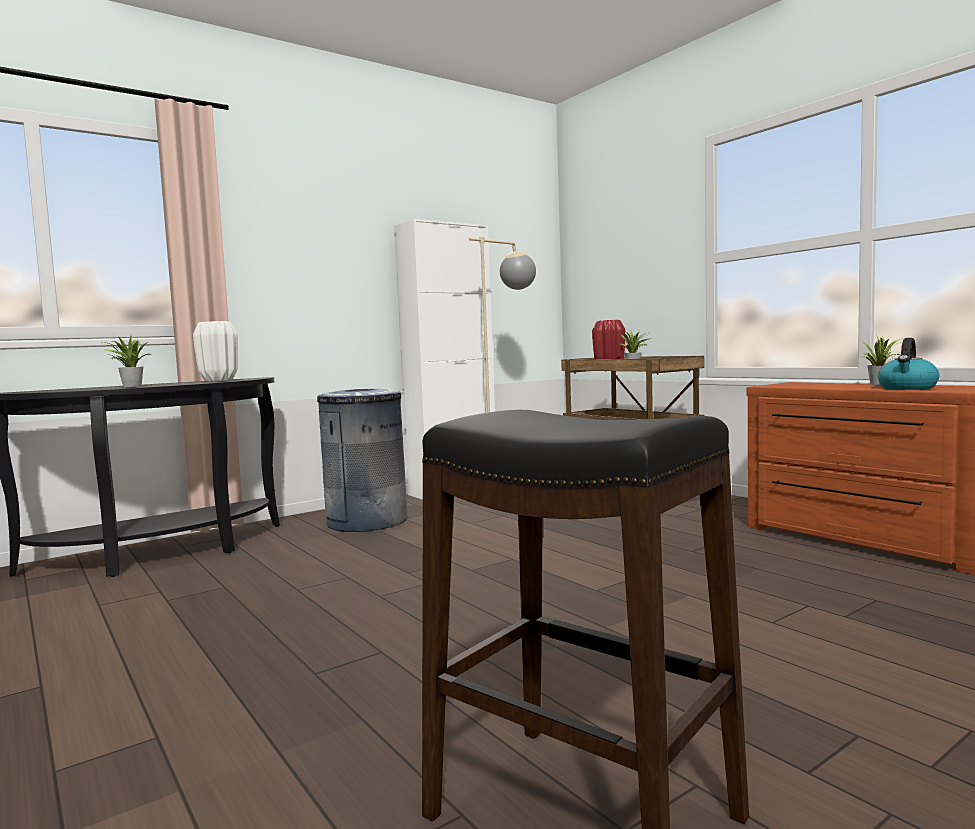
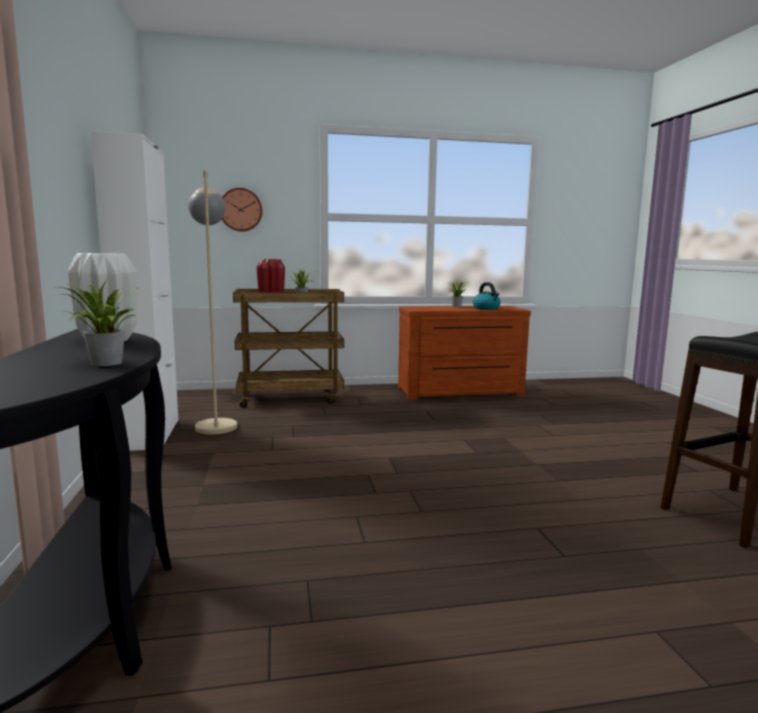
camera: 65 degrees left, 5 degrees up
grey trash can [317,389,408,532] -> none
none -> wall clock [222,188,262,231]

